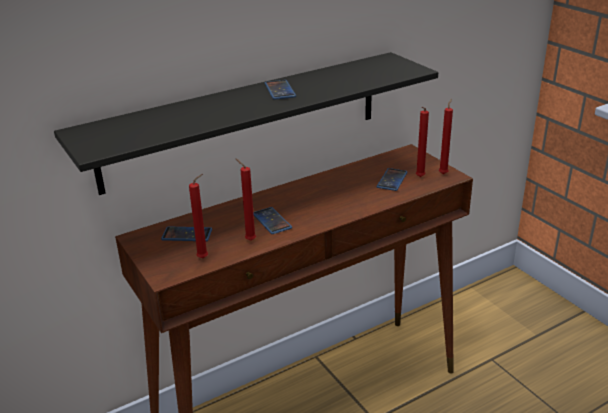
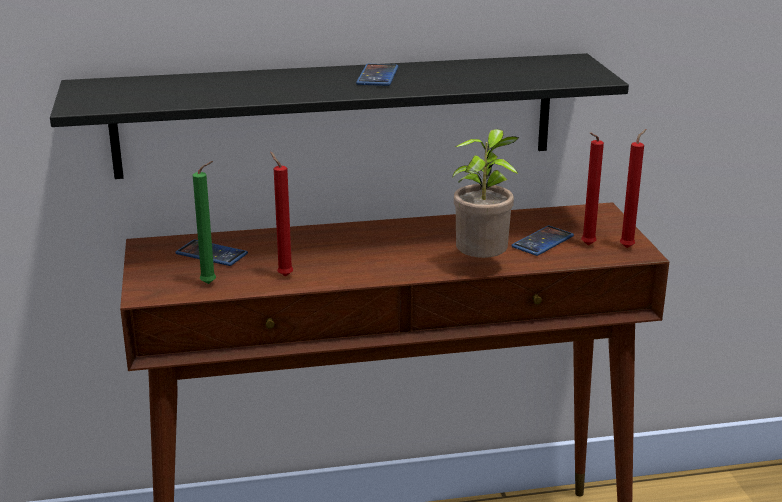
camera: 20 degrees right, 5 degrees down
red candle [189,174,208,258] -> green candle [193,161,216,284]
phone [253,207,292,234] -> none
none -> potted plant [452,129,519,258]

